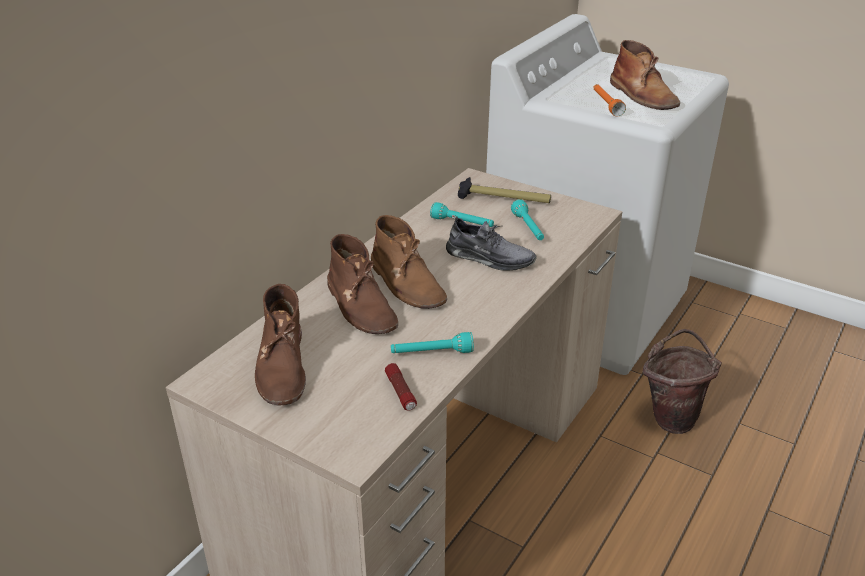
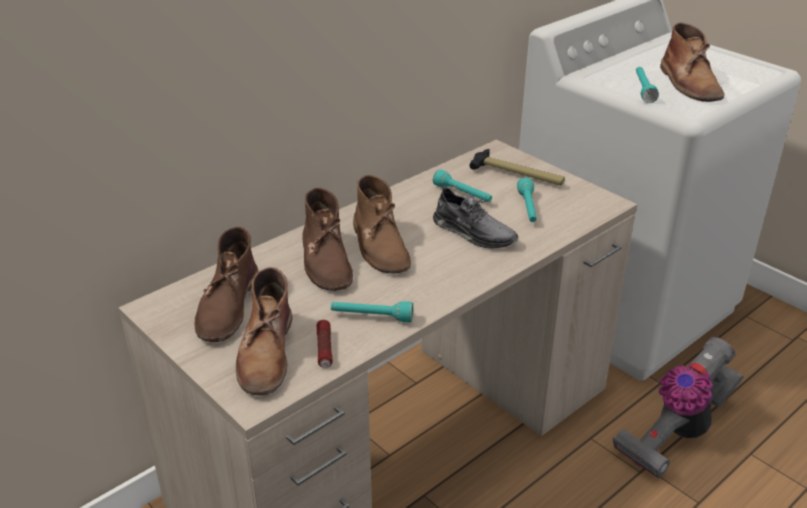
camera: 15 degrees right, 0 degrees up
orange flashlight [593,84,626,116] -> turquoise flashlight [636,67,659,103]
brown bucket [643,329,722,434] -> vacuum cleaner [612,337,743,478]
none -> brown boot [236,267,292,395]

